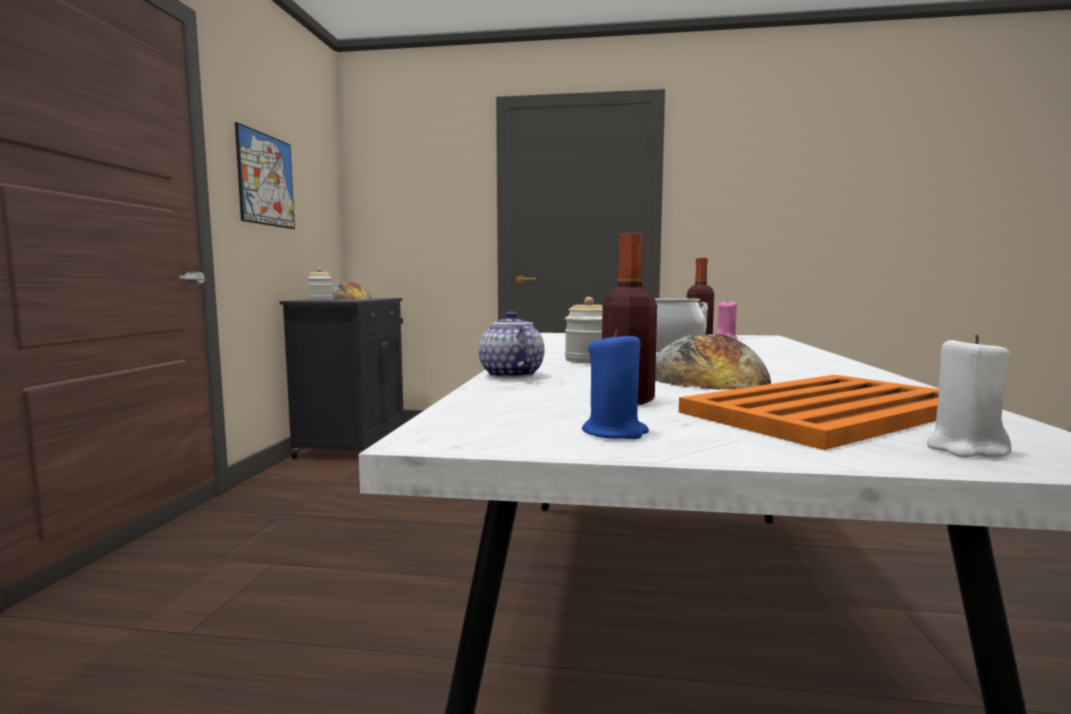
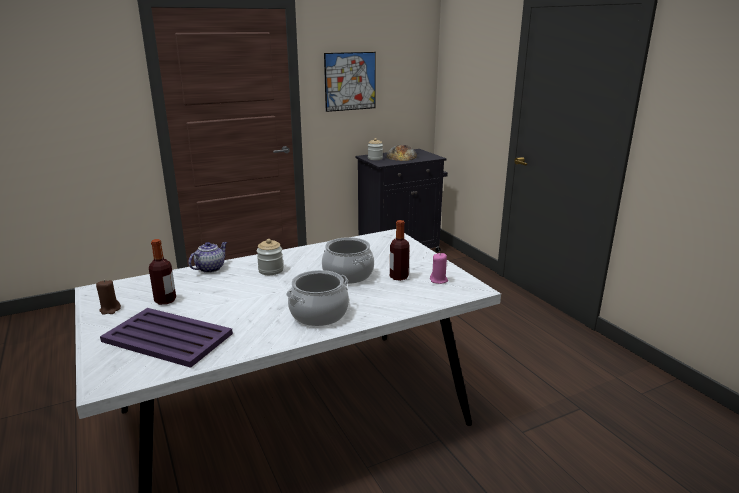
camera: 55 degrees right, 15 degrees up
blue candle [582,329,649,439] -> brown candle [96,280,121,315]
bread [655,334,771,390] -> none
orange tray [679,375,939,450] -> purple tray [100,308,233,368]
white candle [927,335,1011,458] -> none
none -> cooking pot [286,270,349,326]

